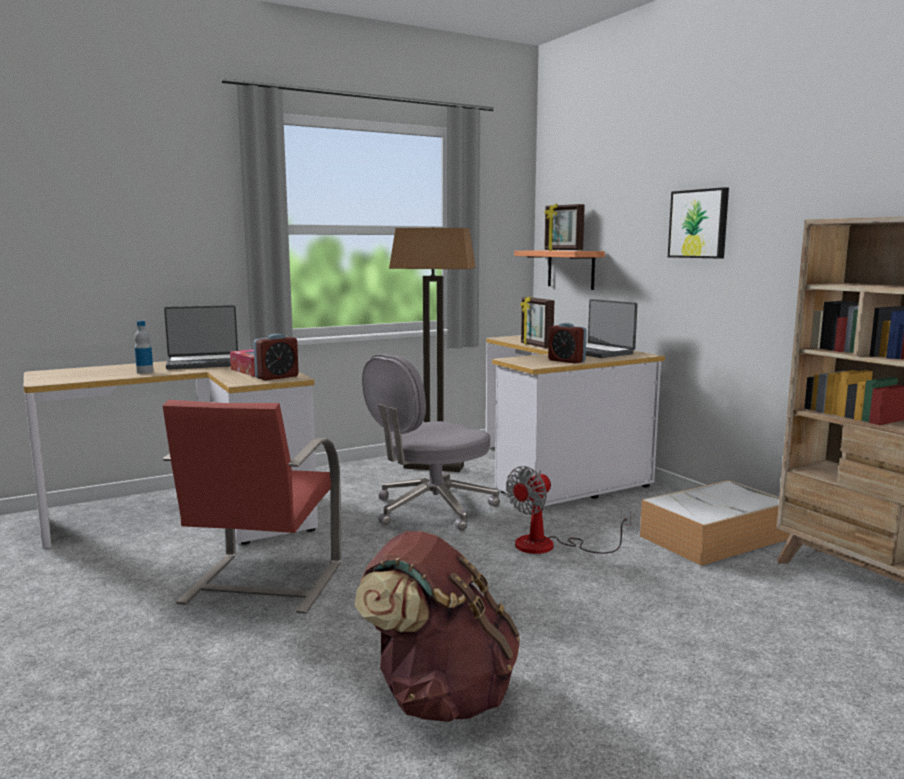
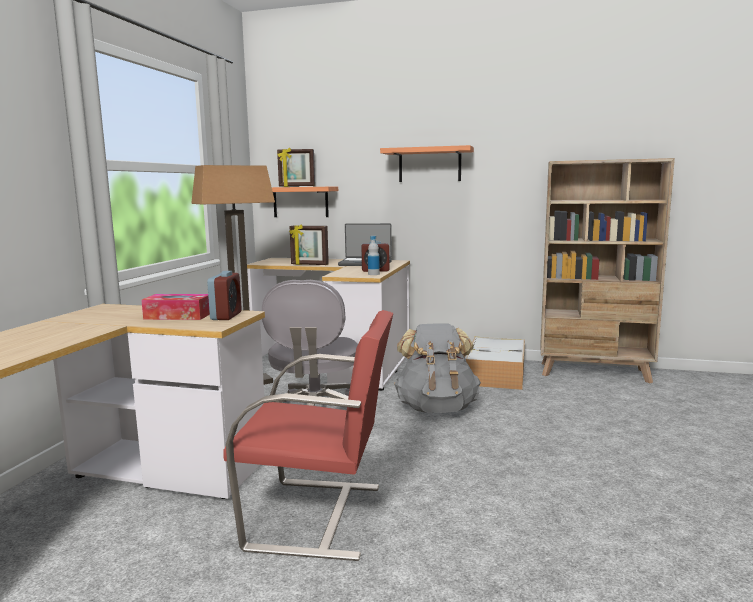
camera: 45 degrees left, 0 degrees up
bottle [135,321,153,374] -> bottle moved to [368,236,380,275]
red chair [163,400,341,614] -> red chair turned 45 degrees counterclockwise [223,310,393,561]
laptop [164,305,238,370] -> none
brown backpack [354,531,520,722] -> none
fan [506,466,631,554] -> grey backpack [394,324,481,413]
picture [668,187,729,258] -> shelf [380,145,474,182]

